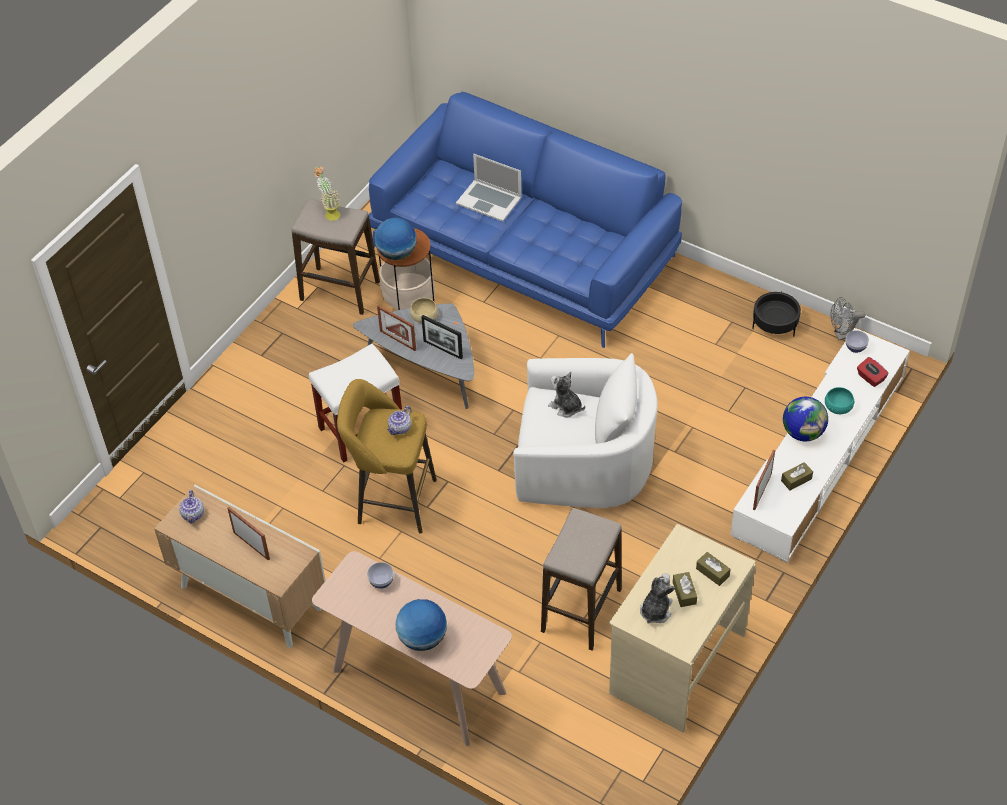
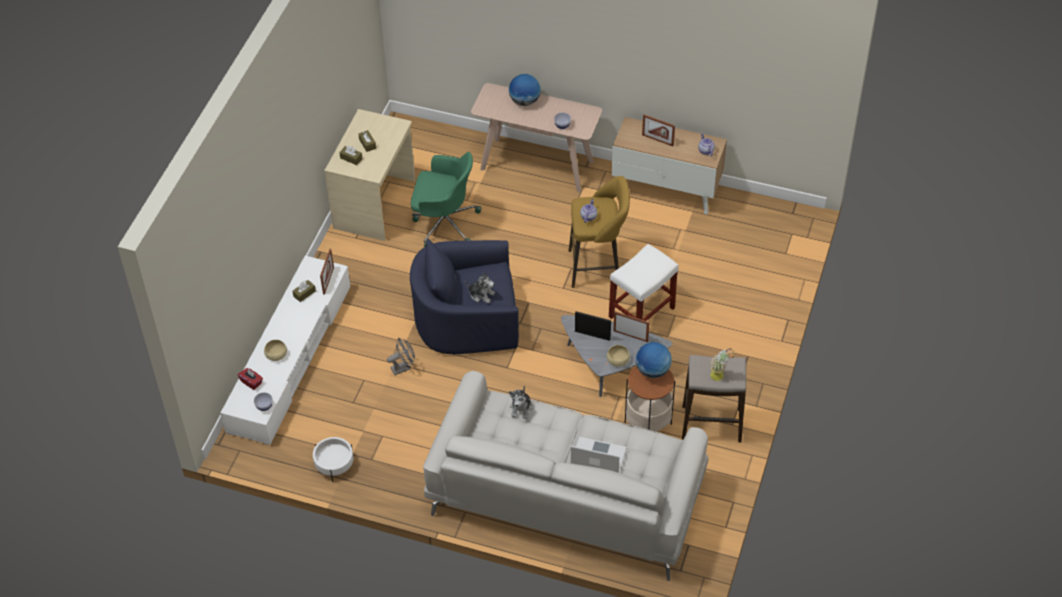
camera: 165 degrees right, 0 degrees up
blue sofa [369,92,682,348] -> white sofa [423,371,708,581]
white armchair [513,353,658,508] -> blue armchair [410,239,519,354]
stool [541,508,622,650] -> green office chair [411,152,481,247]
plush toy [640,573,675,624] -> plush toy moved to [509,386,533,419]
black planter [752,291,801,337] -> white planter [313,437,353,482]
globe [783,397,828,441] -> none
turquoise bowl [825,387,854,414] -> beige bowl [264,340,287,361]
grey fan [830,297,865,340] -> grey fan moved to [387,338,415,375]

